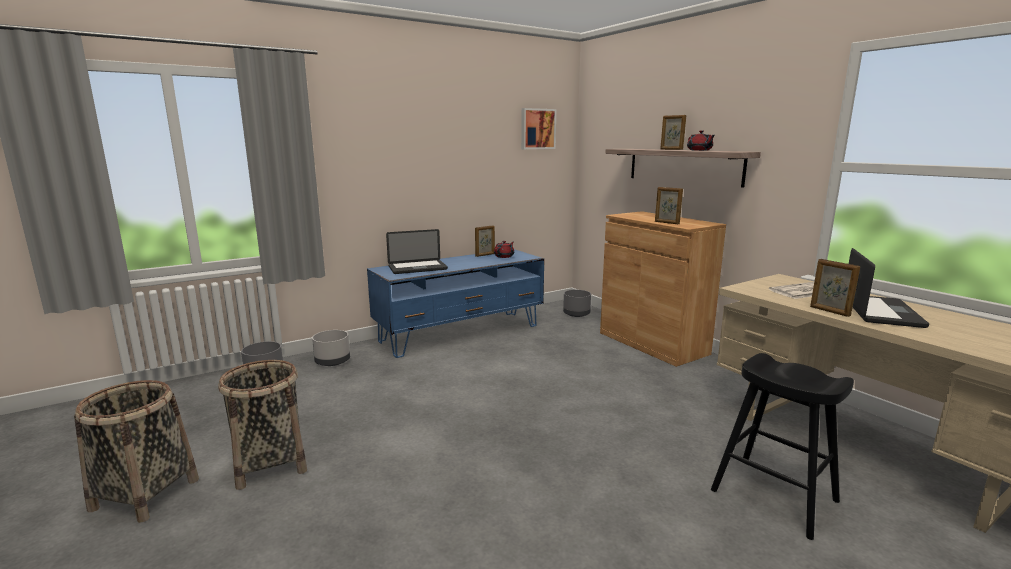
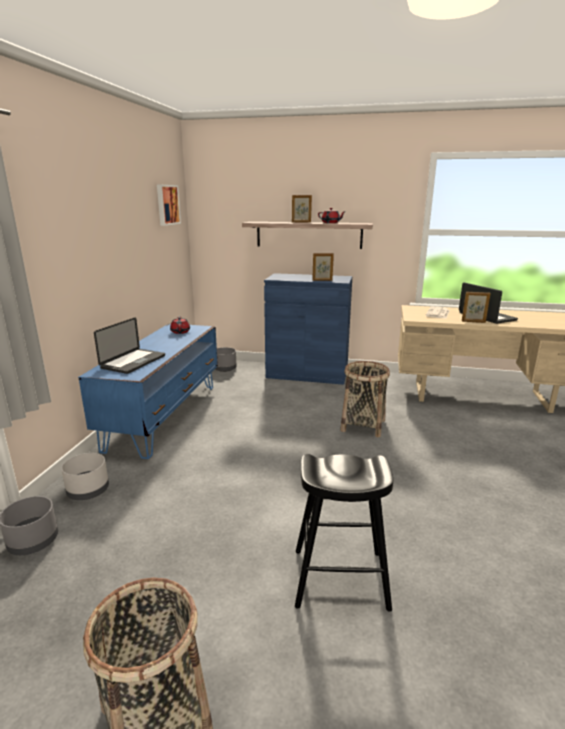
camera: 45 degrees left, 5 degrees up
basket [218,360,307,490] -> basket moved to [340,361,390,437]
picture frame [475,225,495,257] -> none
brown cabinet [600,211,726,367] -> blue cabinet [264,273,352,385]
black stool [711,353,854,540] -> black stool moved to [295,454,393,612]

